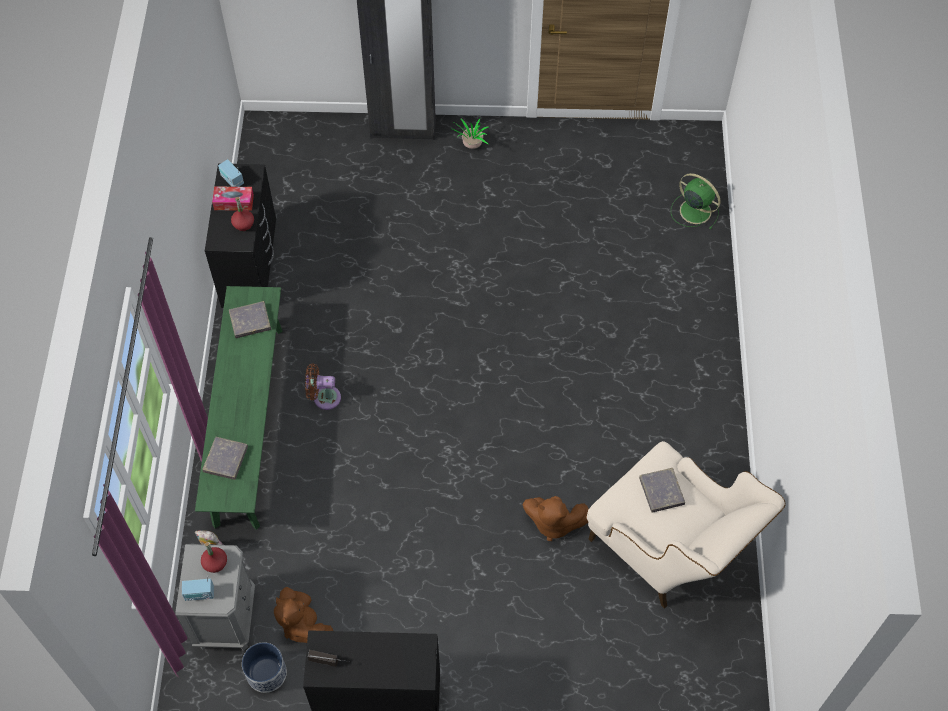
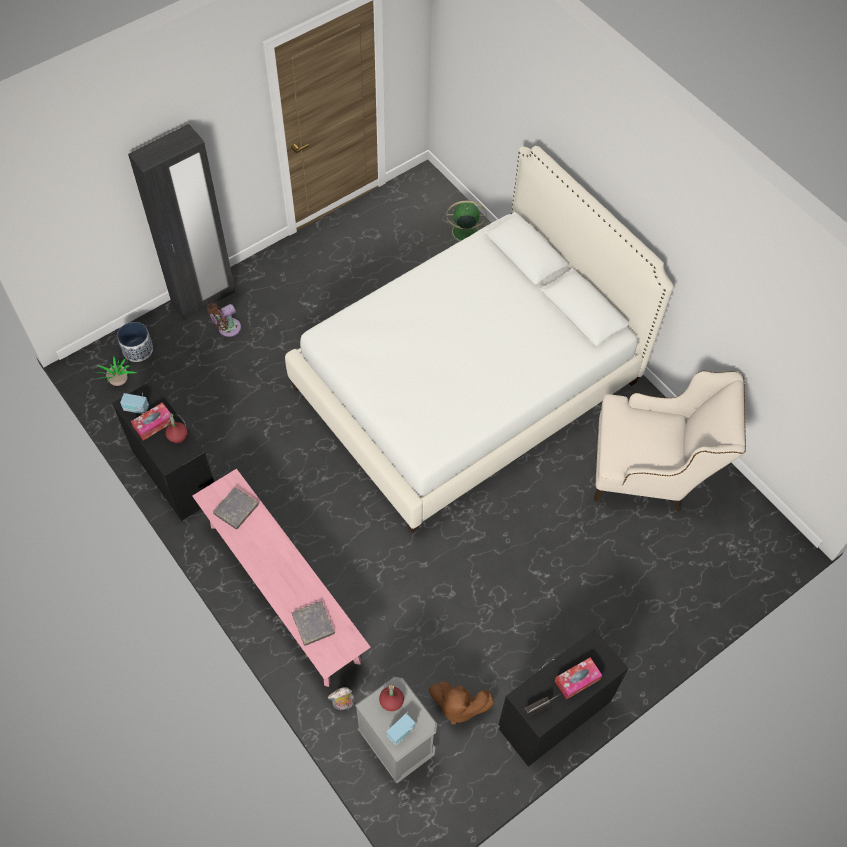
camera: 40 degrees left, 0 degrees up
green bench [195,286,282,530] -> pink bench [192,469,371,687]
planter [242,642,287,693] -> planter moved to [117,322,153,362]
brown fan [305,363,341,410] -> brown fan moved to [207,303,241,337]
potted plant [453,119,488,149] -> potted plant moved to [96,356,137,386]
brown plush toy [522,496,589,541] -> none
grey book [639,468,685,513] -> none
none -> white bed [285,146,674,533]
none -> tissue box [555,658,602,700]

